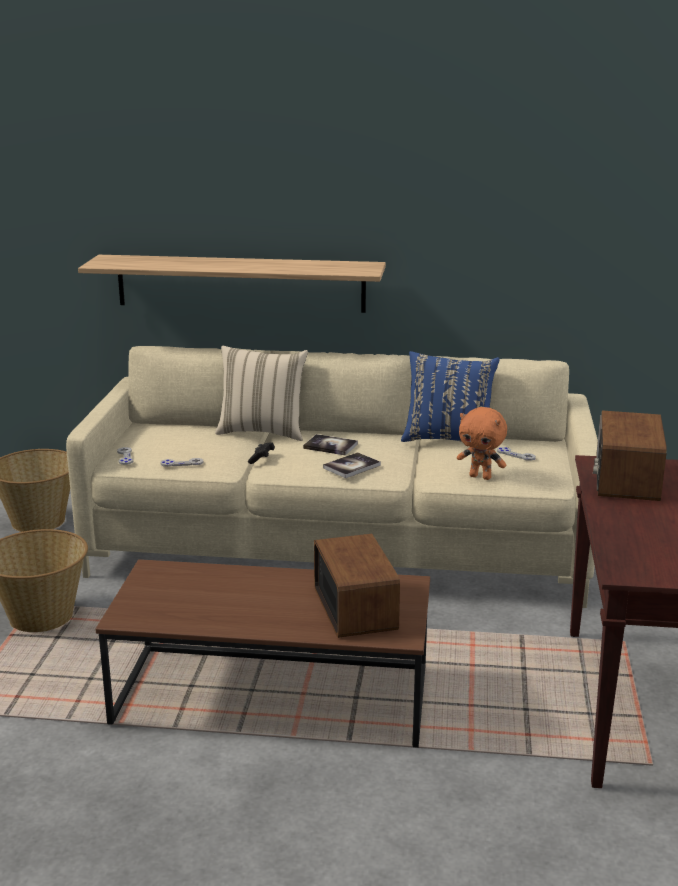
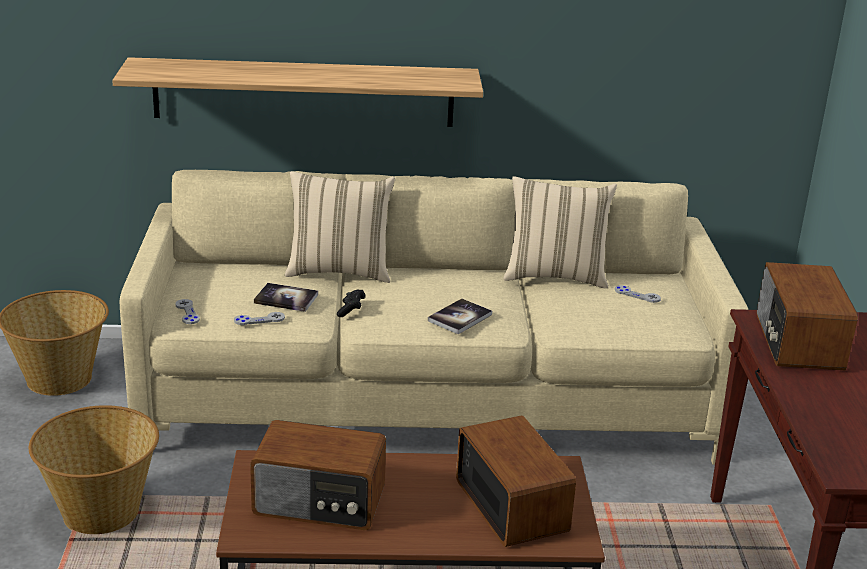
camera: 10 degrees left, 5 degrees up
book [303,434,358,456] -> book moved to [254,283,318,312]
blue pillow [401,351,500,442] -> beige pillow [503,176,617,289]
orange plush toy [457,407,507,480] -> none
none -> radio [250,420,386,530]

